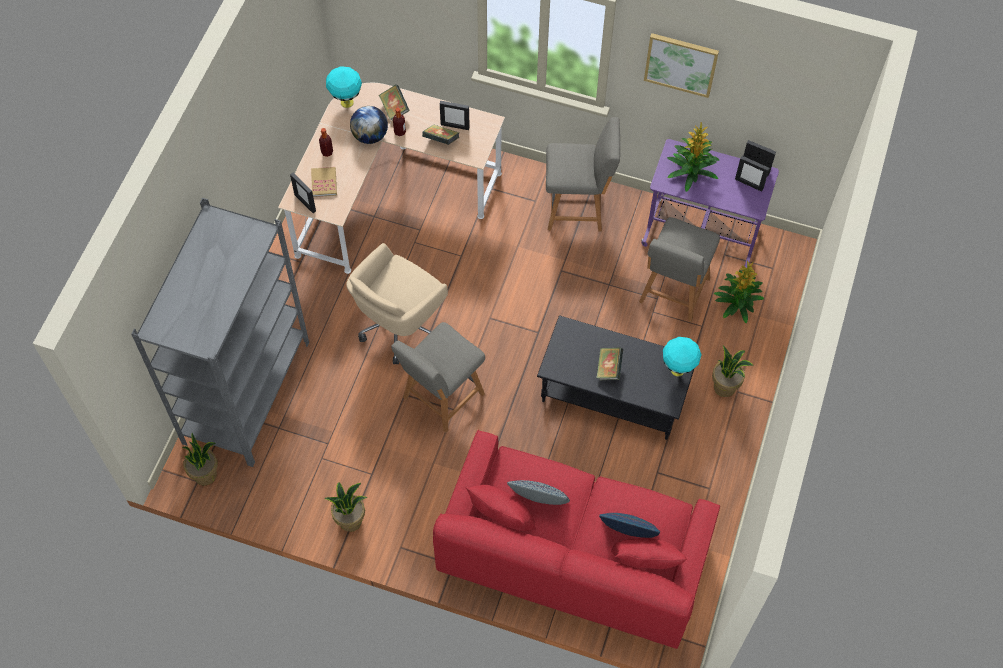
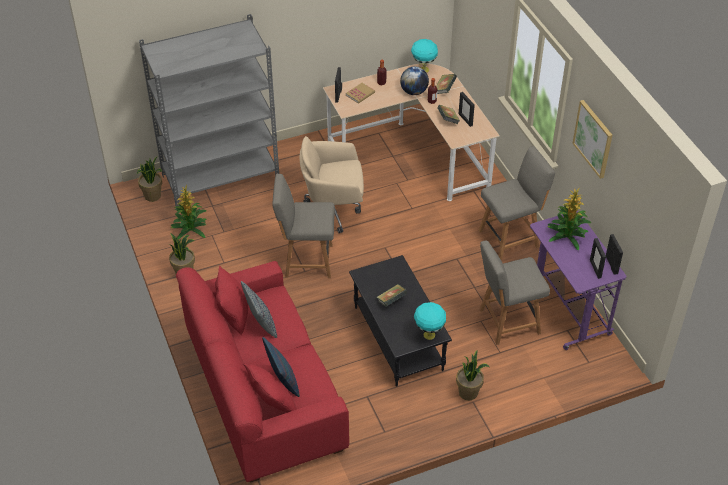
camera: 50 degrees right, 15 degrees down
grey chair [546,117,620,232] -> grey chair turned 75 degrees counterclockwise [479,146,555,260]
potted plant [714,261,764,323] -> potted plant moved to [170,185,207,239]

